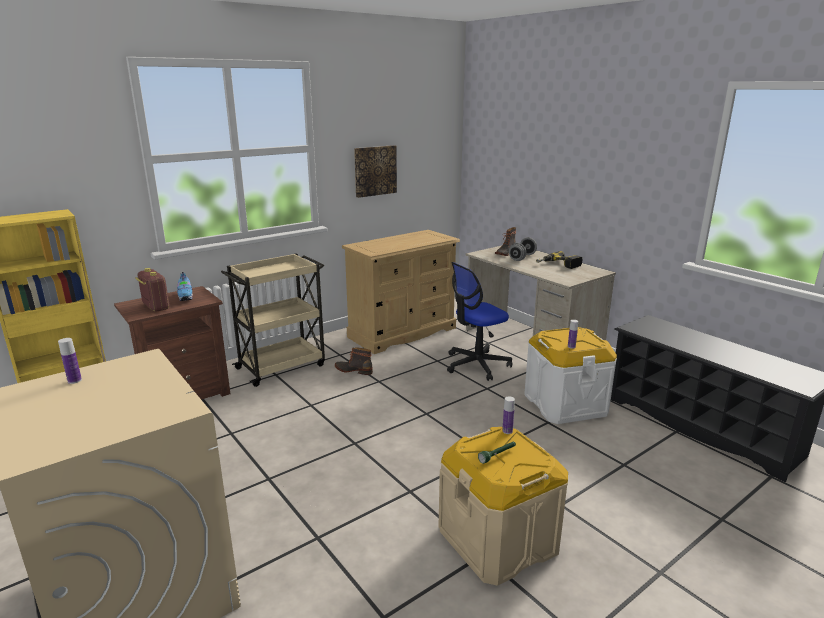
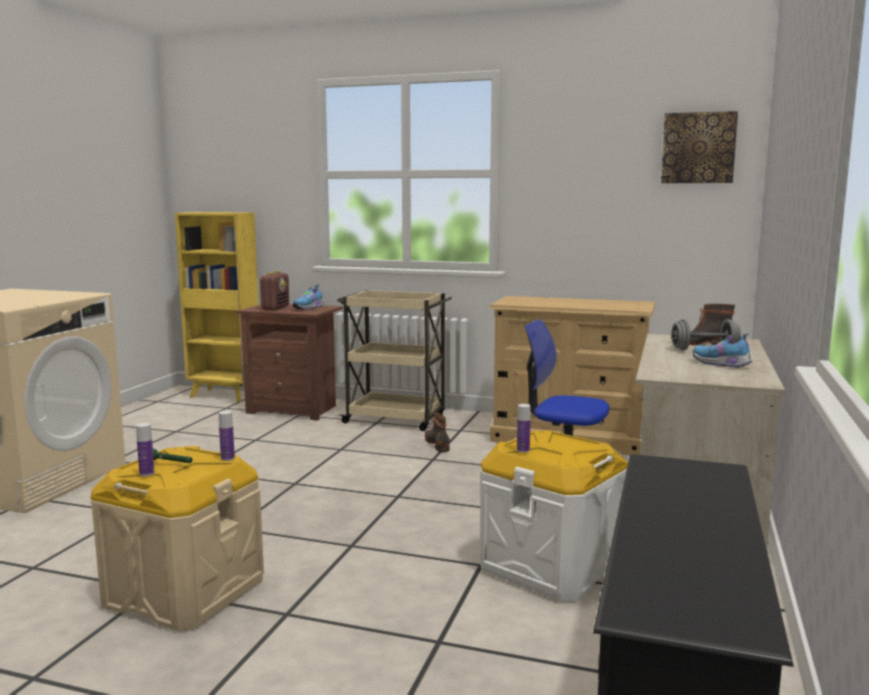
camera: 55 degrees right, 10 degrees down
bottle [58,338,82,384] -> bottle moved to [136,423,155,476]
picture [354,145,397,198] -> picture moved to [661,111,738,183]
power drill [536,251,582,269] -> shoe [693,333,752,368]

